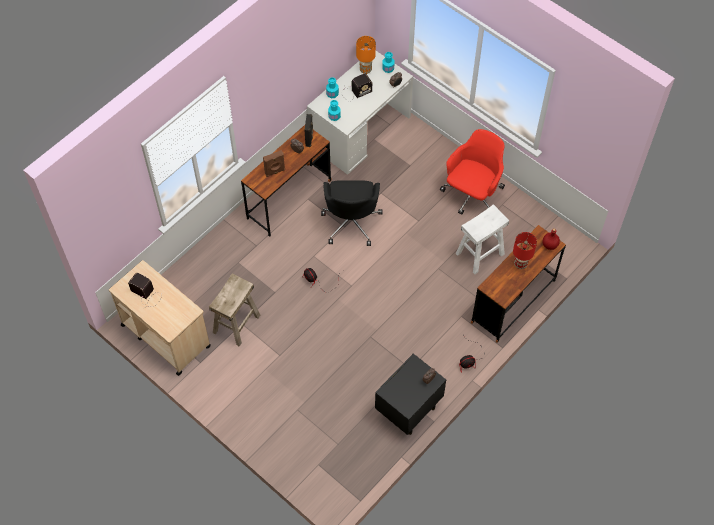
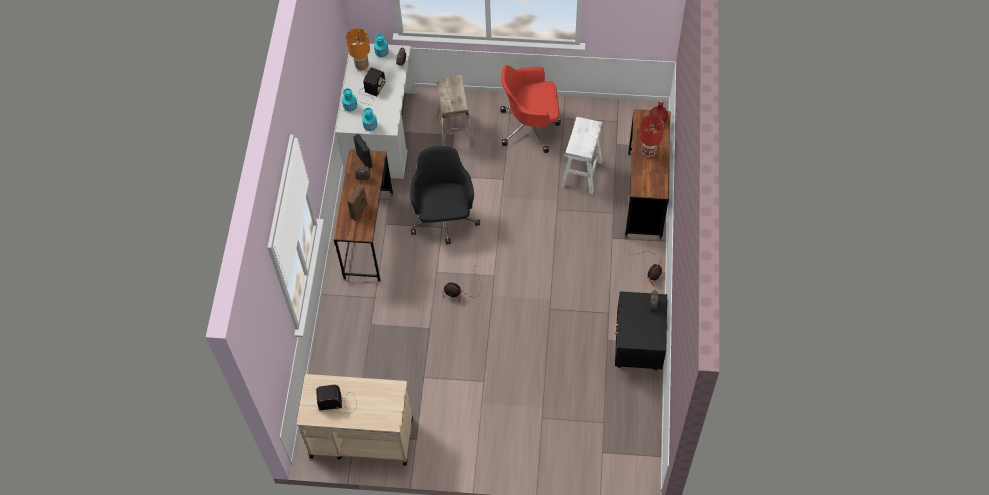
camera: 35 degrees left, 0 degrees up
beige stool [209,274,260,347] -> beige stool moved to [437,75,474,146]
black office chair [321,180,383,246] -> black office chair turned 150 degrees counterclockwise [410,146,480,245]
red office chair [440,129,505,215] -> red office chair turned 90 degrees counterclockwise [500,65,561,153]

